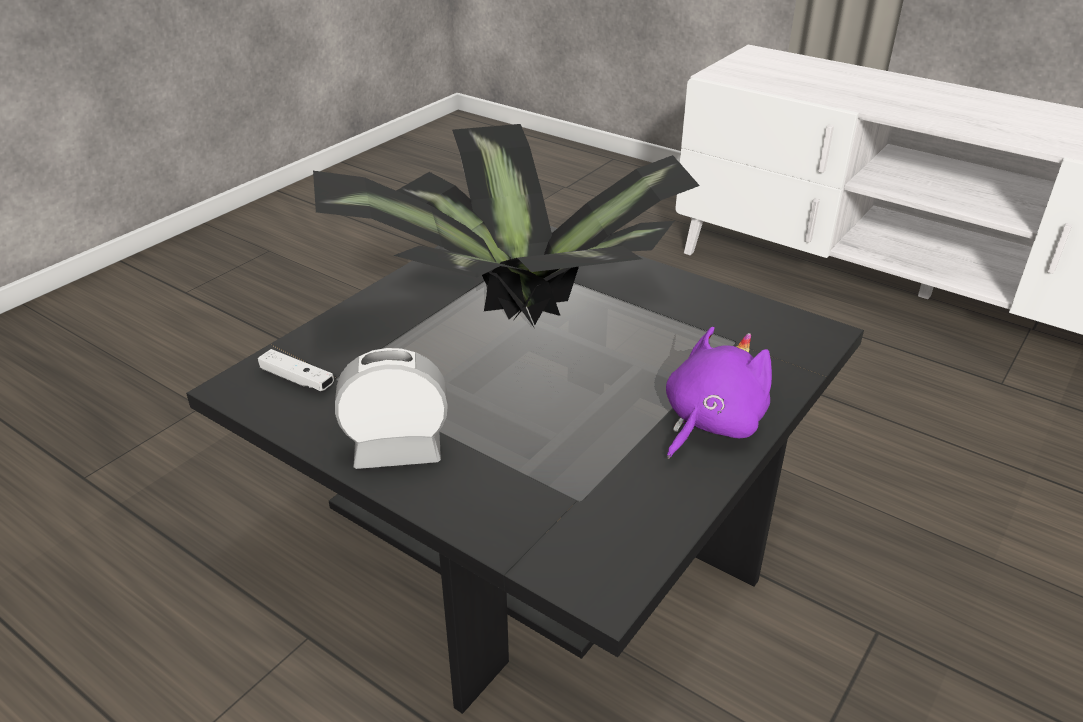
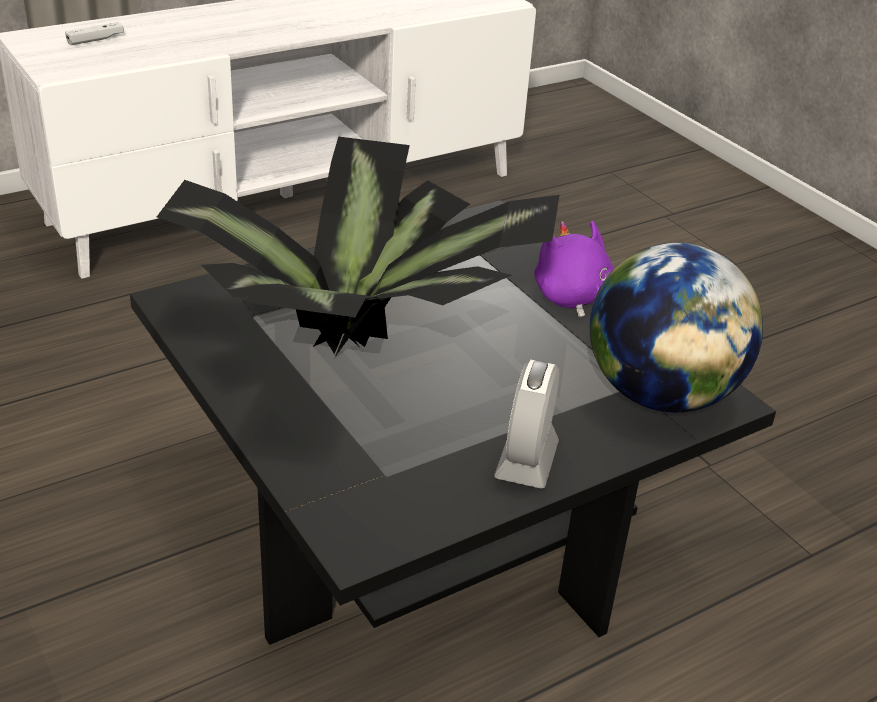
camera: 70 degrees left, 0 degrees up
white game controller [258,349,334,391] -> white game controller moved to [65,22,124,45]
none -> globe [590,243,763,412]

